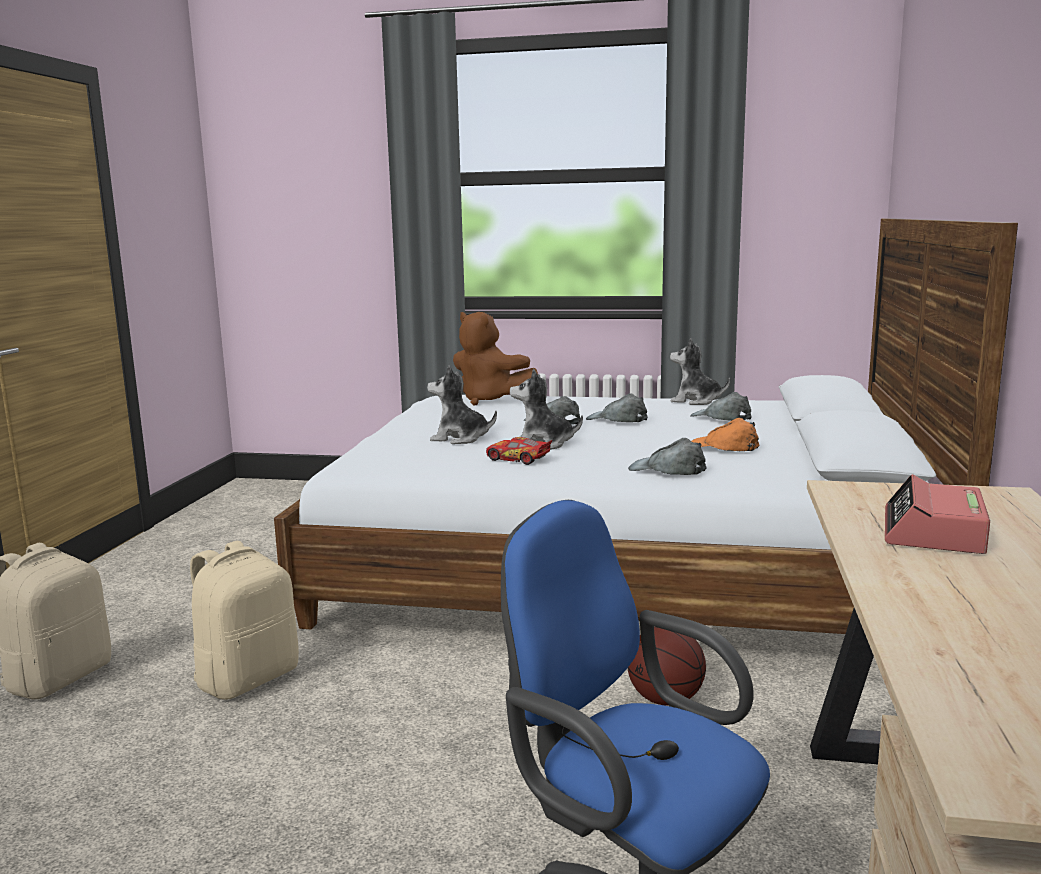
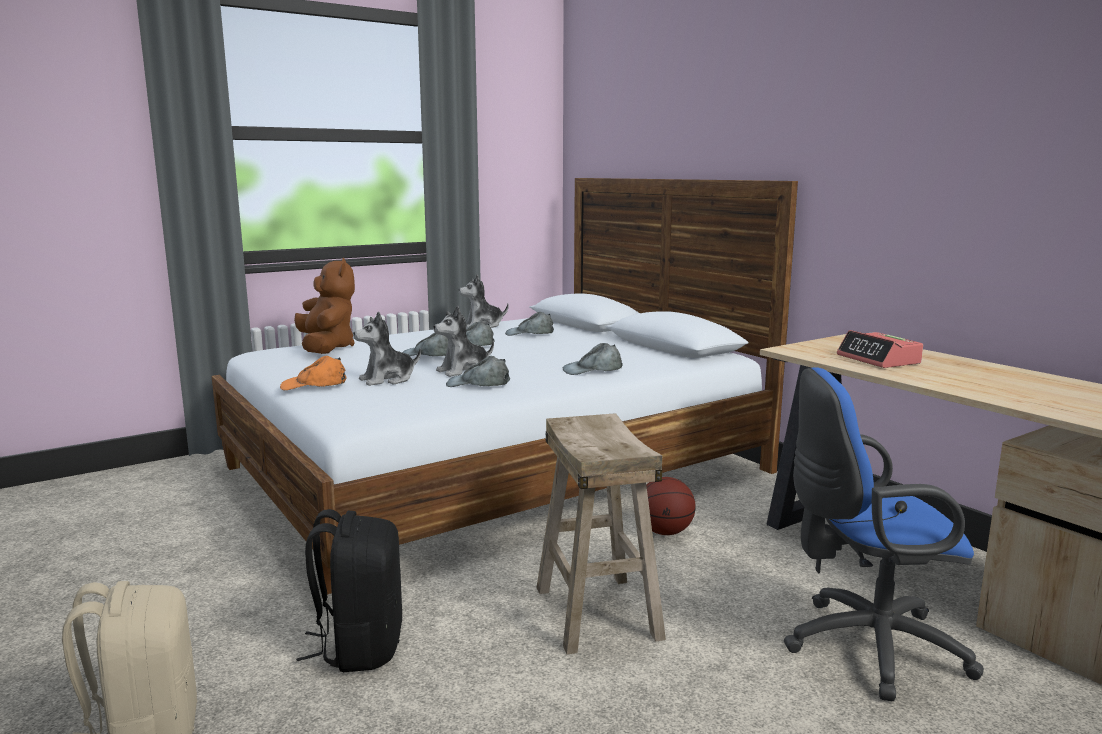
camera: 45 degrees left, 0 degrees up
beige backpack [190,541,299,700] -> black backpack [296,509,402,672]
brown plush toy [453,312,538,406] -> brown plush toy turned 105 degrees counterclockwise [294,258,355,354]
toy car [486,437,552,465] -> grey cap [446,356,510,387]
orange cap [691,418,759,451] -> orange cap moved to [280,356,347,391]
none -> beige stool [536,413,666,655]

